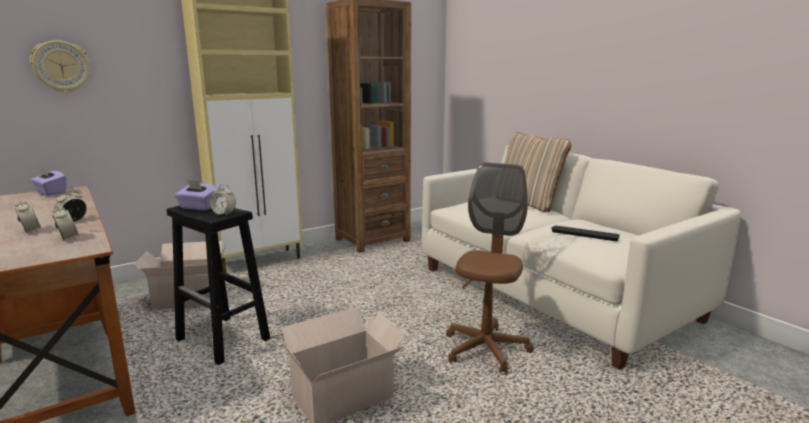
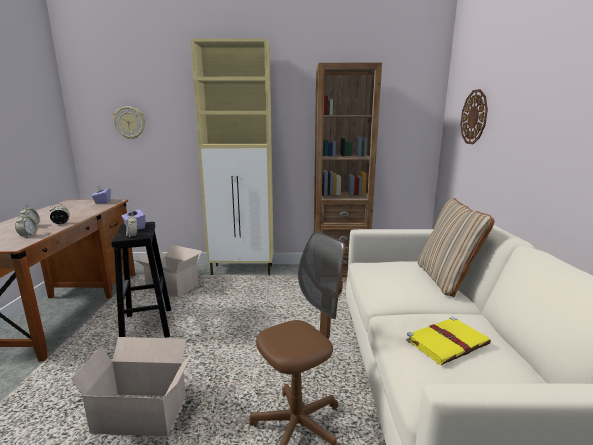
camera: 35 degrees right, 0 degrees up
keyboard [552,226,620,241] -> yellow book [406,317,491,365]
none -> wall clock [460,89,488,144]

